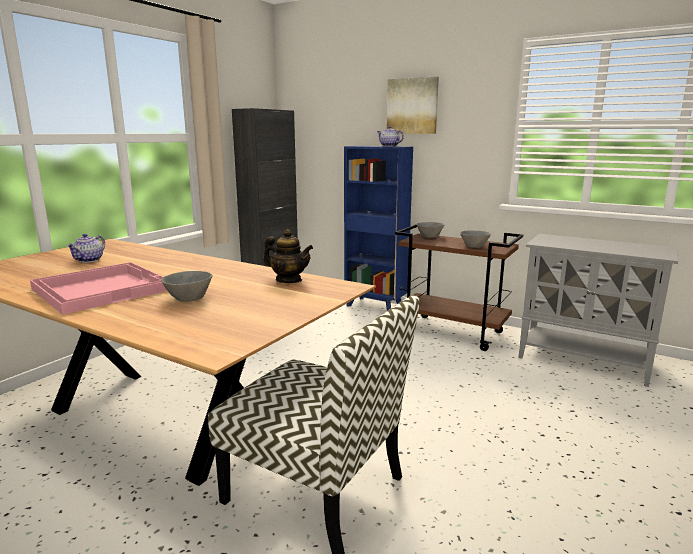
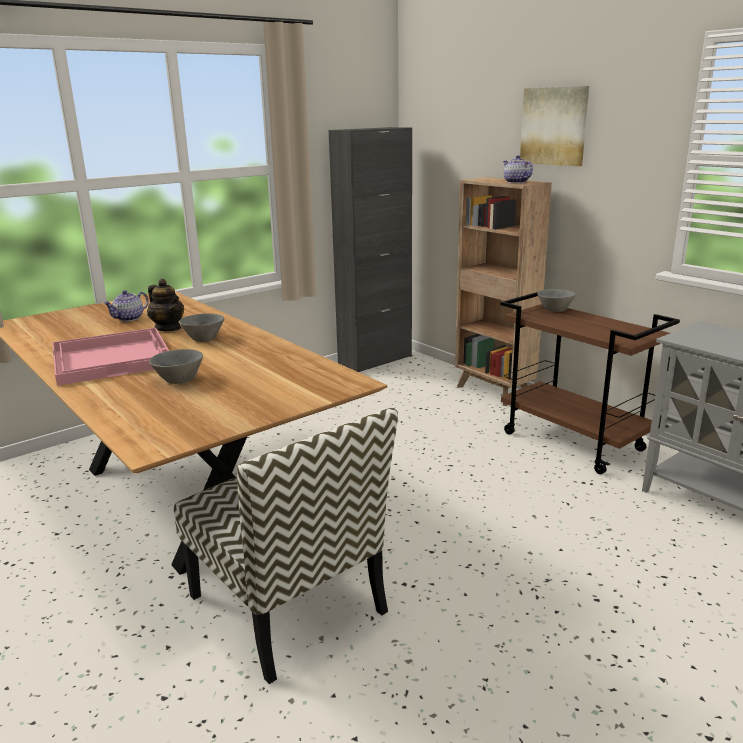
camera: 20 degrees right, 5 degrees up
teapot [263,229,313,283] -> teapot moved to [147,279,184,331]
blue bookcase [344,146,413,311] -> brown bookcase [455,177,552,406]
grey bowl [460,230,491,248] -> grey bowl moved to [179,313,224,342]

